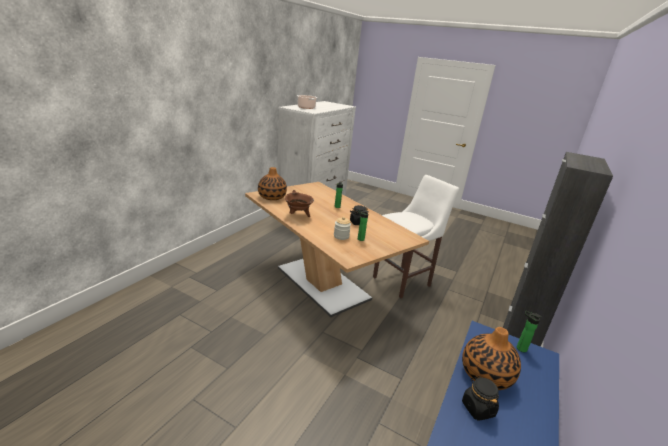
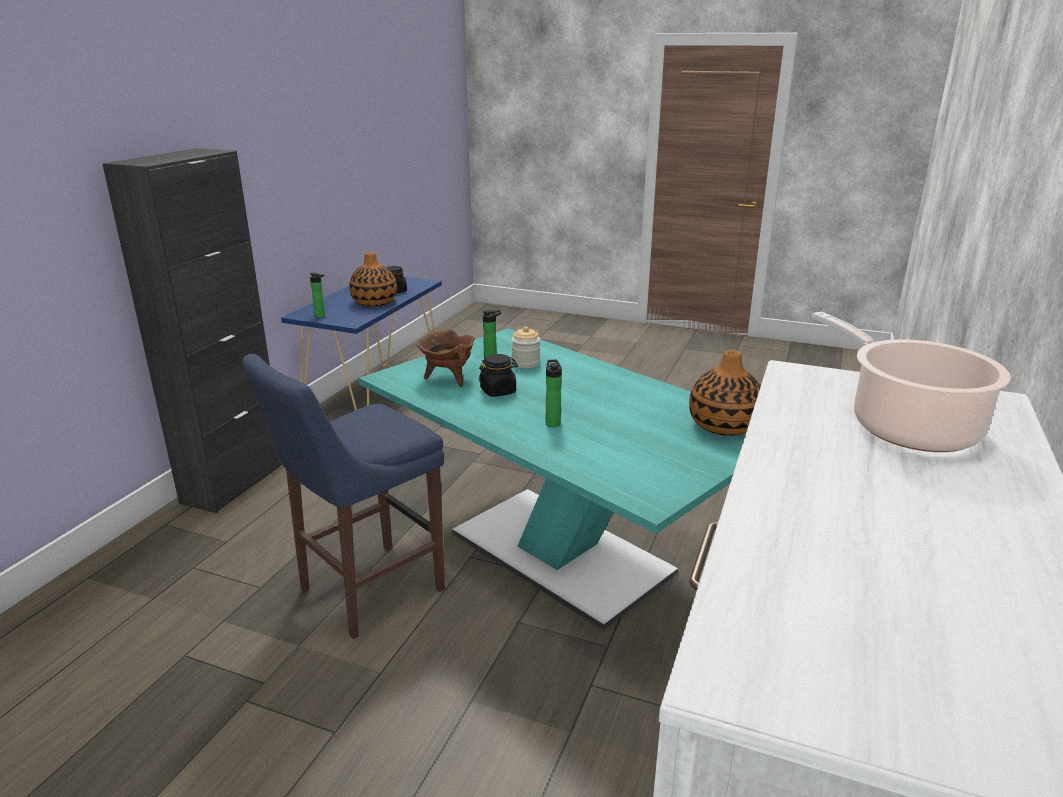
camera: 175 degrees right, 0 degrees up
brown dining table [245,182,429,317] -> turquoise dining table [359,328,746,630]
brown cooking pot [285,190,314,217] -> brown cooking pot moved to [416,330,475,387]
white stool [373,175,459,298] -> blue stool [242,354,445,639]

